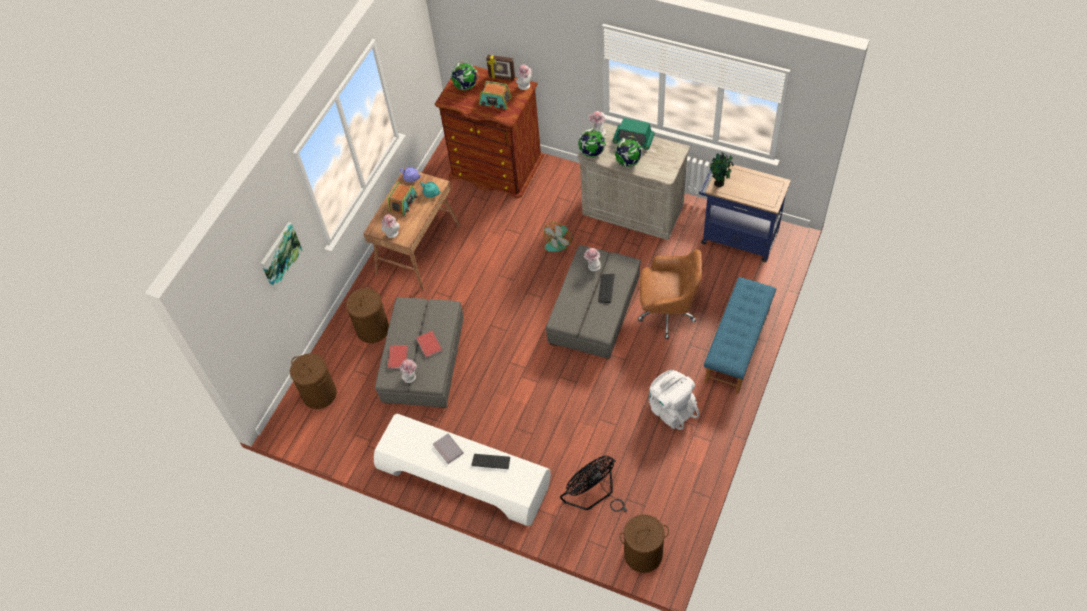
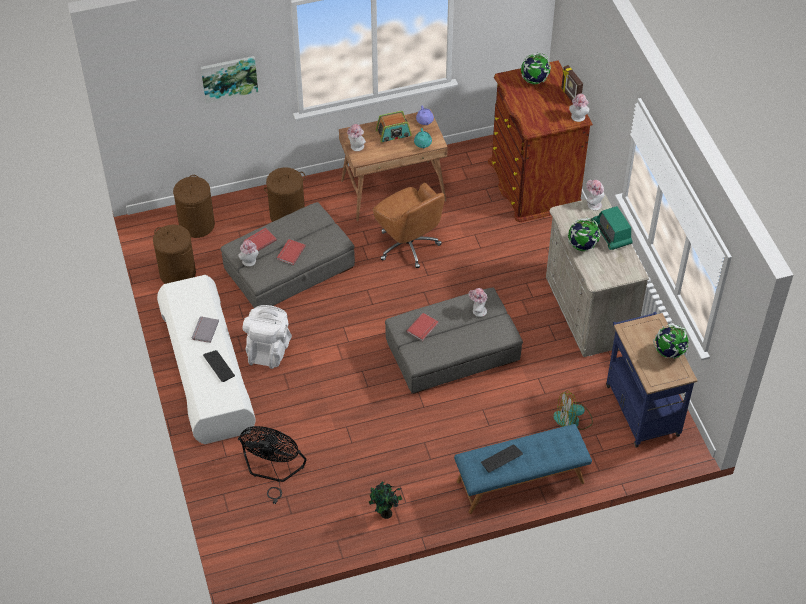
camera: 45 degrees right, 5 degrees down
radio [479,81,512,109] -> none
fan [544,222,573,252] -> fan moved to [554,390,593,430]
globe [578,128,606,158] -> globe moved to [653,324,689,359]
keyboard [598,274,615,303] -> keyboard moved to [481,445,523,472]
brown laundry basket [619,514,669,573] -> brown laundry basket moved to [153,225,196,284]
brown office chair [638,249,702,339] -> brown office chair moved to [373,183,445,268]
white backpack [649,370,699,430] -> white backpack moved to [243,305,292,369]
potted plant [710,153,734,187] -> potted plant moved to [368,481,402,519]
none -> red book [406,313,439,341]

